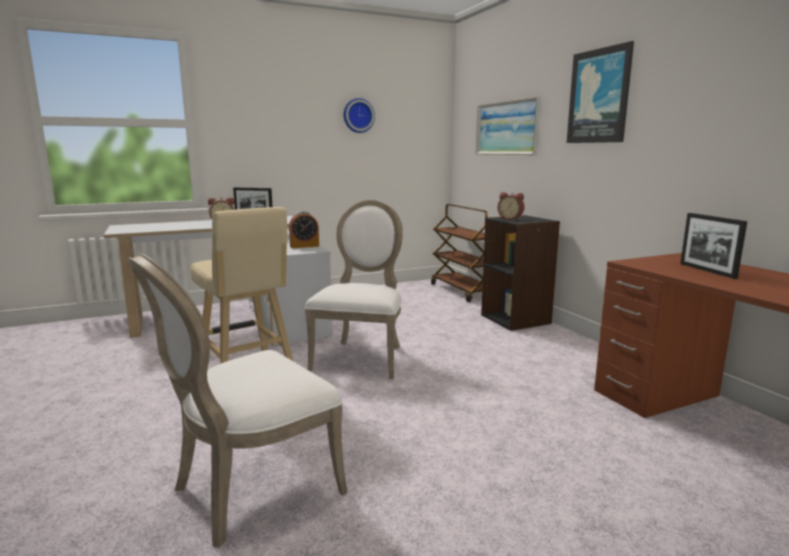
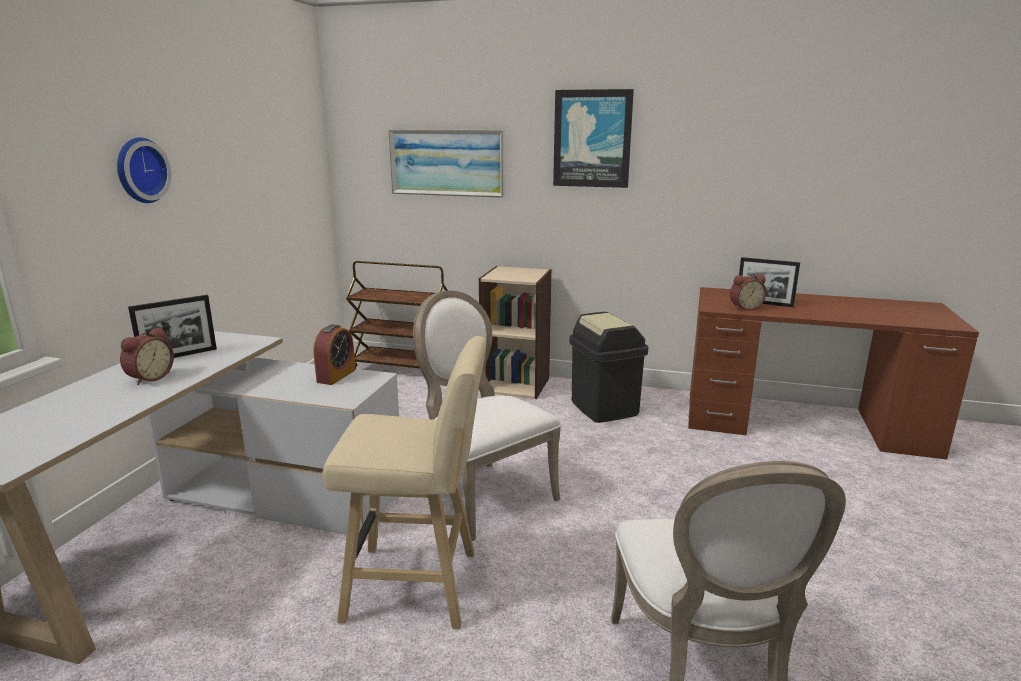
camera: 50 degrees left, 5 degrees up
wall clock [344,98,375,133] -> wall clock moved to [117,138,172,203]
black bookcase [481,215,560,331] -> beige bookcase [479,266,552,399]
alarm clock [498,192,525,220] -> alarm clock moved to [730,274,766,311]
none -> black trash can [569,312,648,423]

